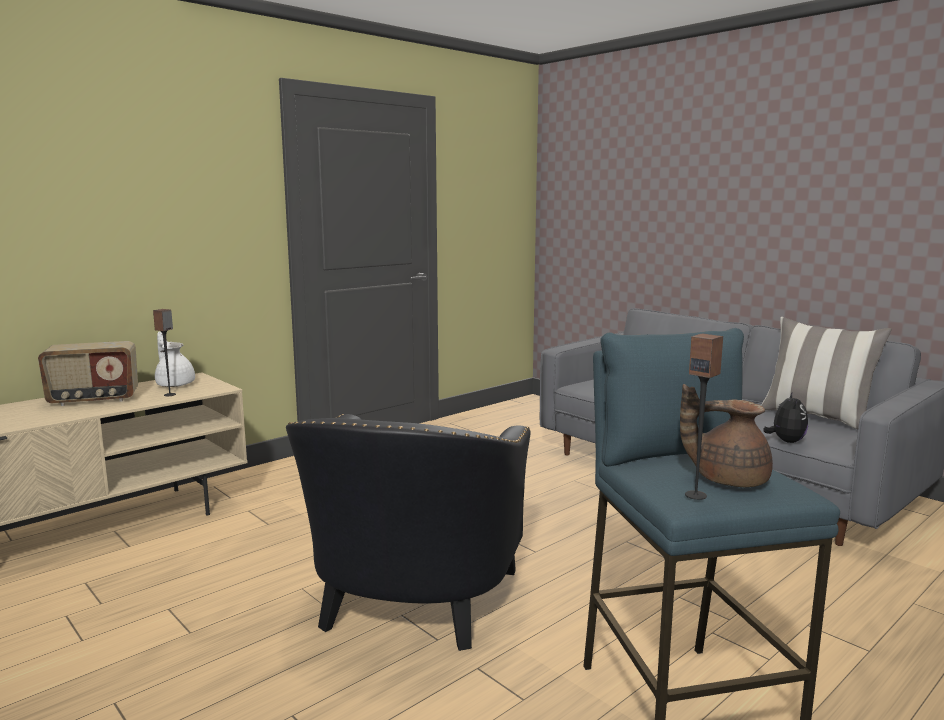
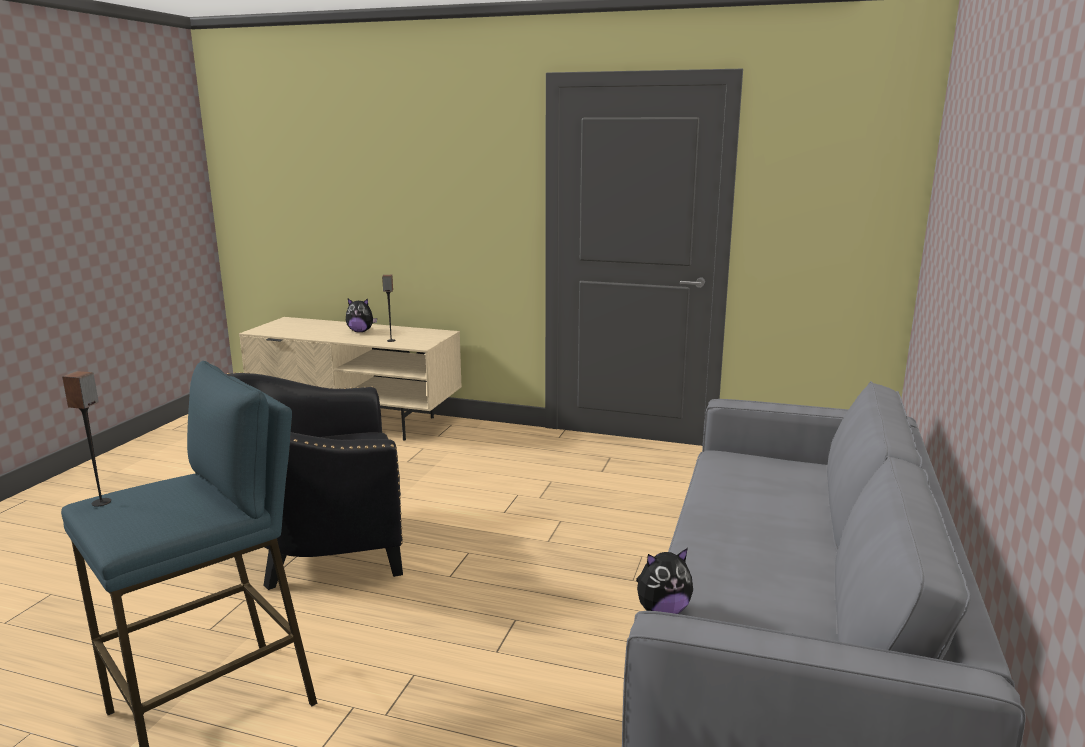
camera: 60 degrees right, 5 degrees up
radio [38,341,138,406] -> plush toy [346,298,377,332]
white teapot [155,332,195,387] -> none
brown teapot [680,384,773,487] -> none
pillow [761,317,892,429] -> none

